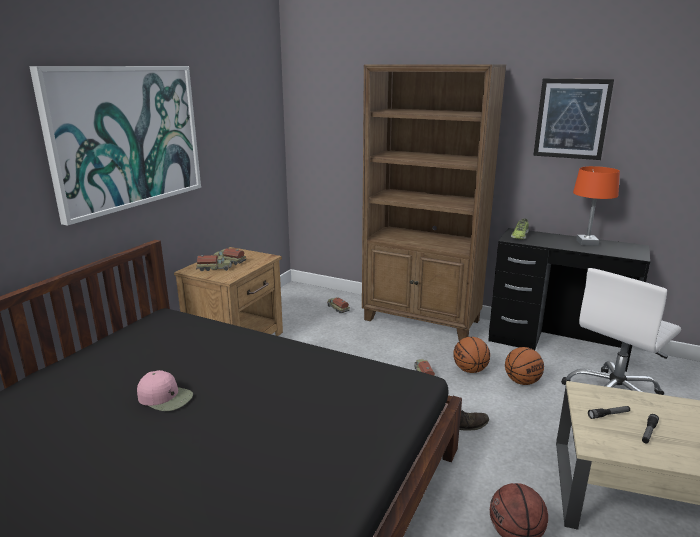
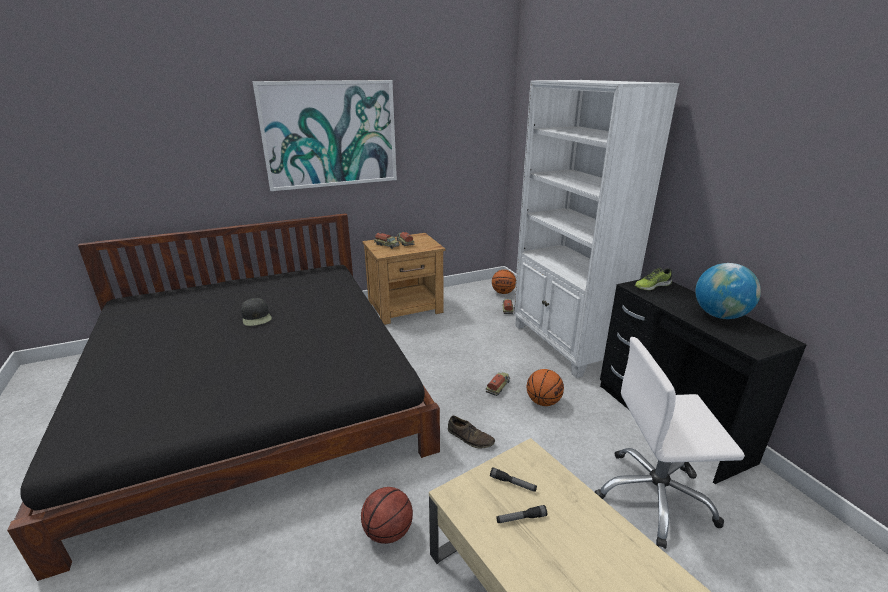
camera: 40 degrees right, 5 degrees up
pink cap [137,370,193,411] -> black cap [241,298,272,326]
brown bookcase [362,64,506,341] -> white bookcase [513,80,679,378]
basketball [505,347,544,385] -> basketball moved to [492,270,516,294]
picture [533,78,614,160] -> none
orange table lamp [573,166,620,246] -> globe [695,263,761,319]

